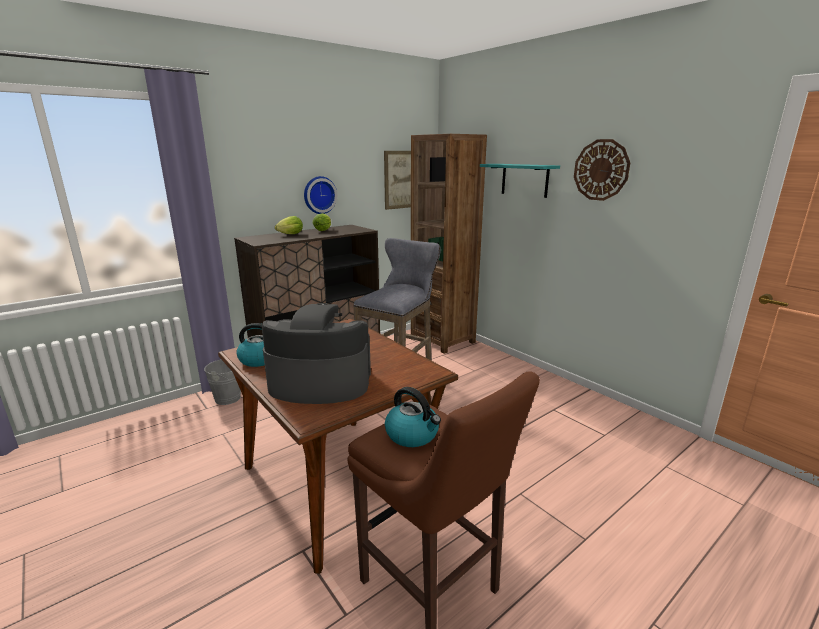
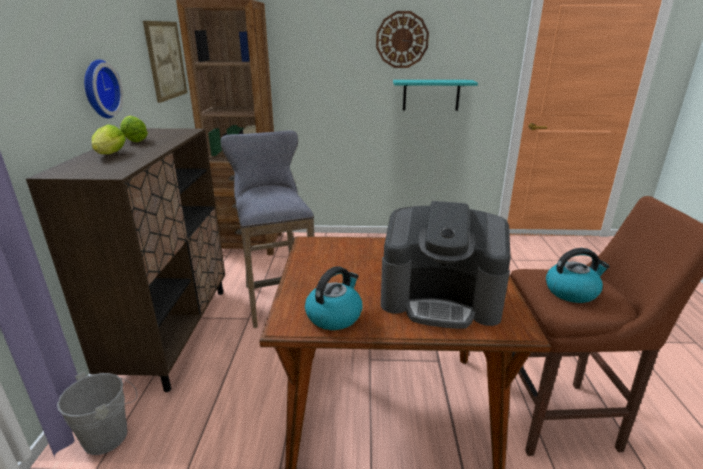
camera: 50 degrees left, 5 degrees up
coffee machine [262,303,371,404] -> coffee machine turned 120 degrees counterclockwise [381,201,511,329]
turquoise shelf [480,164,560,198] -> turquoise shelf moved to [393,80,478,111]

